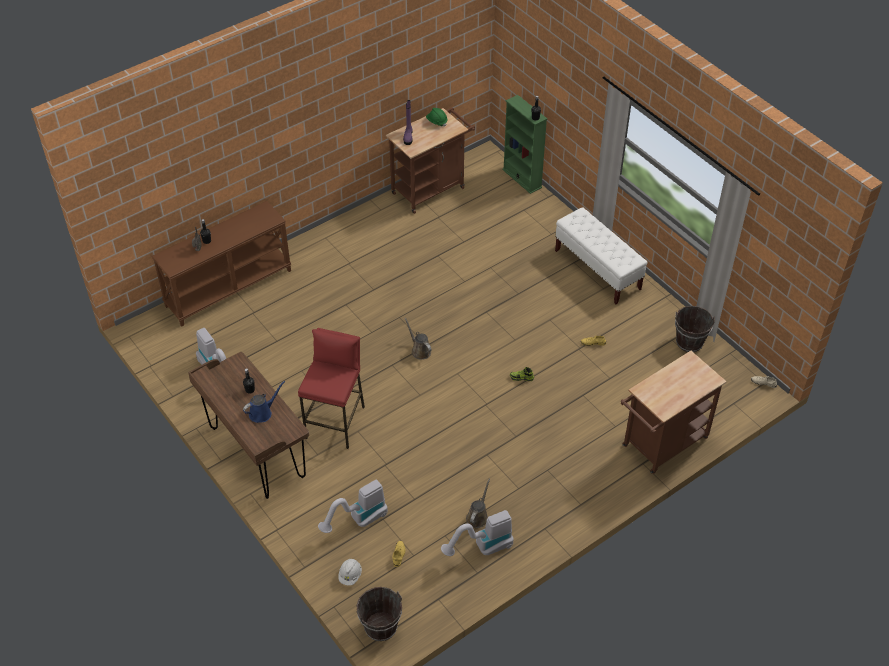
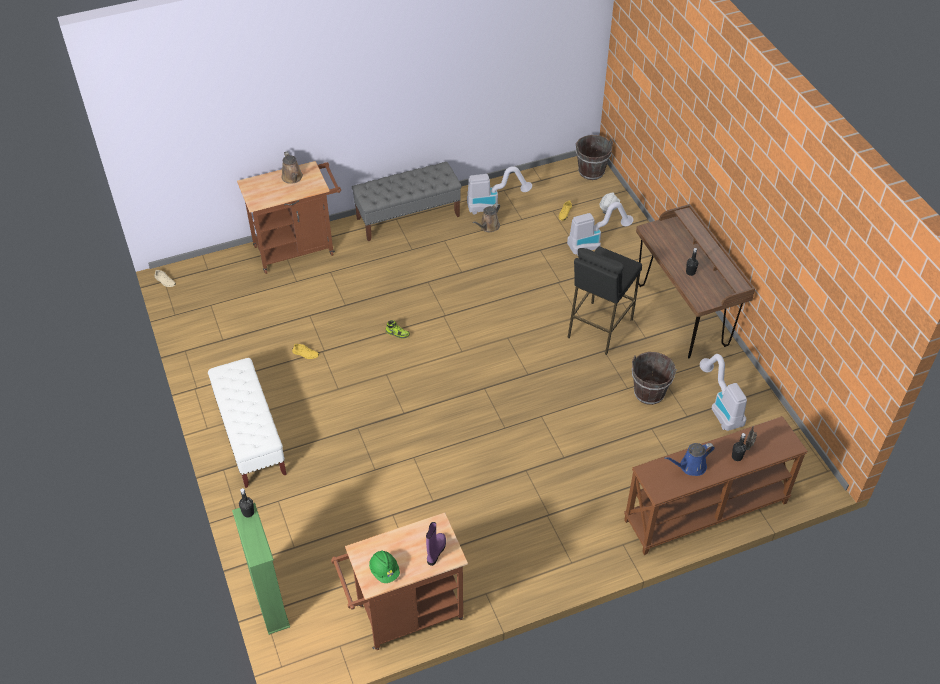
camera: 165 degrees left, 0 degrees up
blue watering can [243,381,285,423] -> blue watering can moved to [664,443,715,476]
red stool [298,328,365,449] -> black stool [567,247,642,355]
brown watering can [404,318,431,360] -> brown watering can moved to [282,151,303,184]
brown bucket [675,306,715,352] -> brown bucket moved to [632,352,677,405]
none -> grey bench [352,162,462,241]

